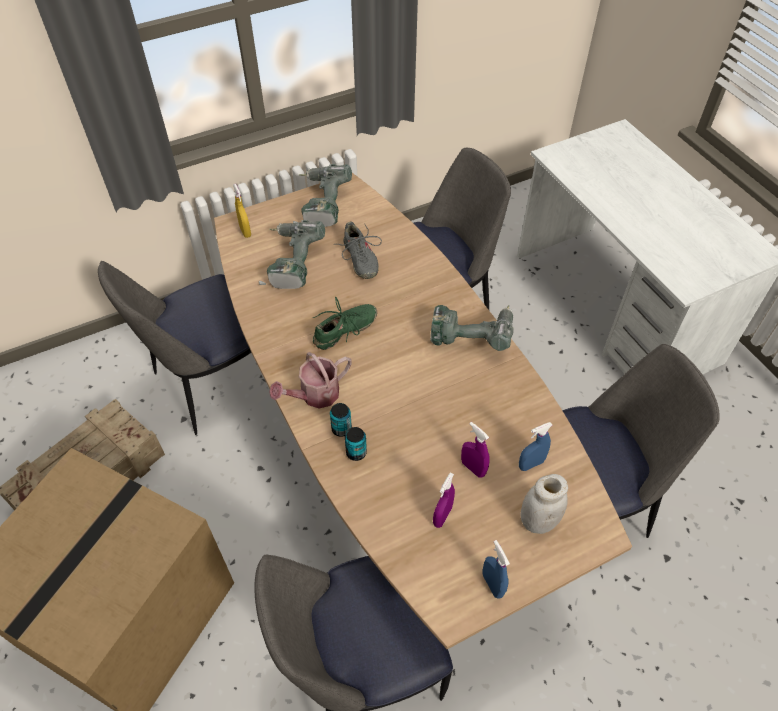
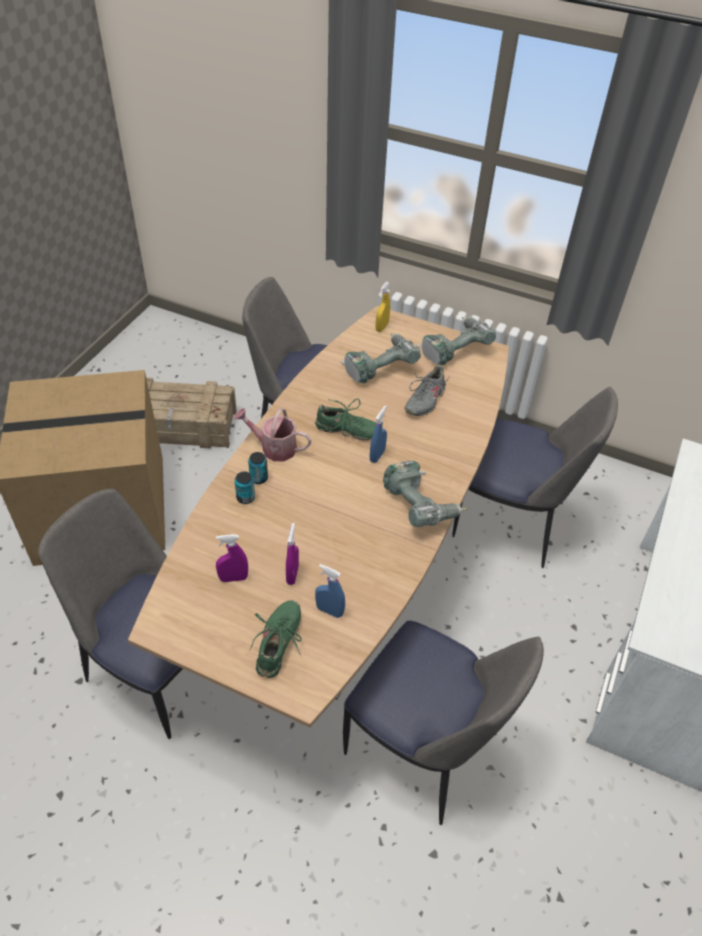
camera: 50 degrees right, 5 degrees down
blue spray bottle [482,540,510,599] -> blue spray bottle moved to [370,405,387,463]
white jar [521,474,568,534] -> green shoe [250,600,302,678]

